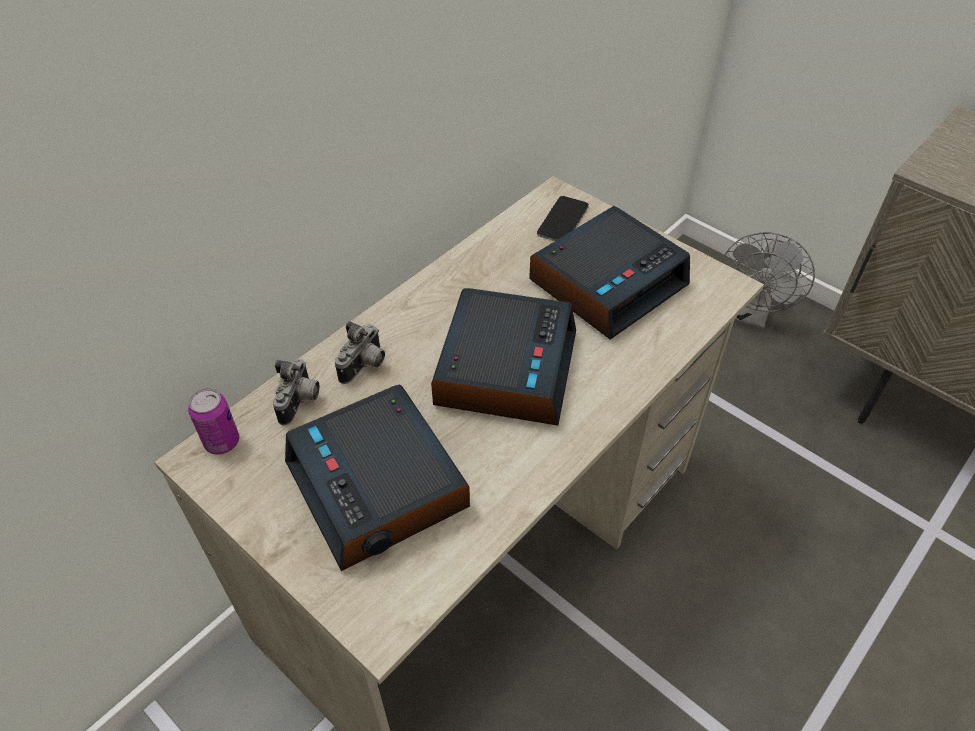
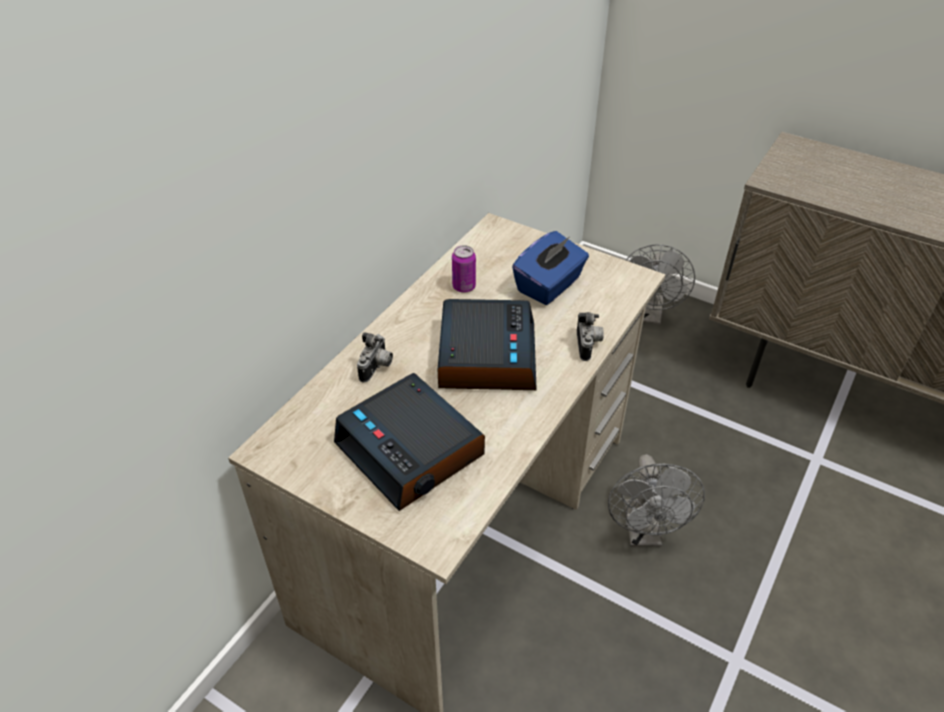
camera: 10 degrees left, 5 degrees down
can [188,388,239,455] -> can moved to [452,245,476,293]
camera [273,358,319,426] -> camera moved to [577,312,604,361]
alarm clock [529,206,690,340] -> blue tissue box [512,231,589,305]
phone [537,196,589,241] -> none
none -> grey fan [608,454,705,547]

